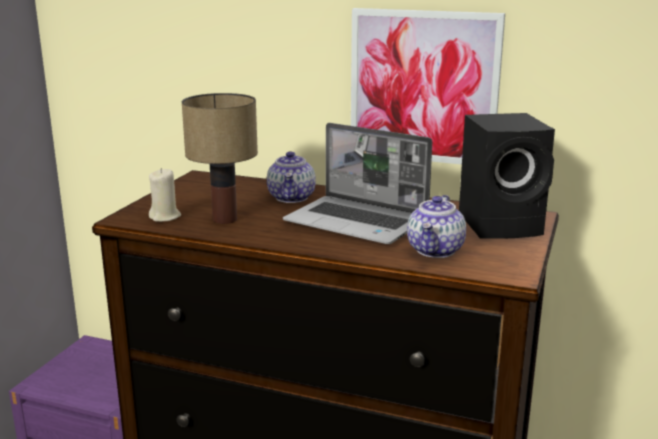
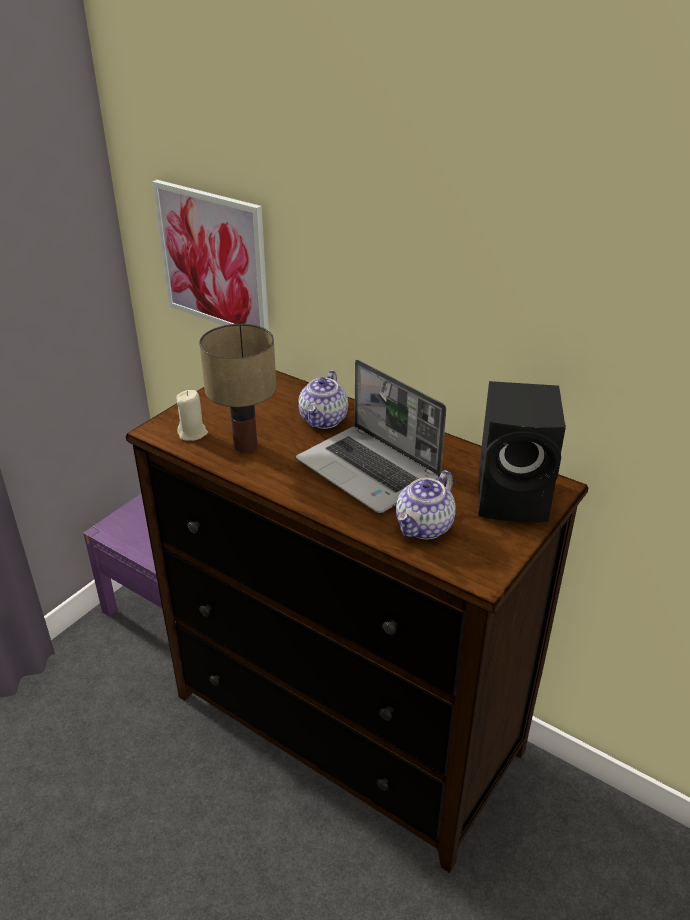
camera: 15 degrees right, 15 degrees up
picture [351,8,505,165] -> picture moved to [152,180,269,331]

